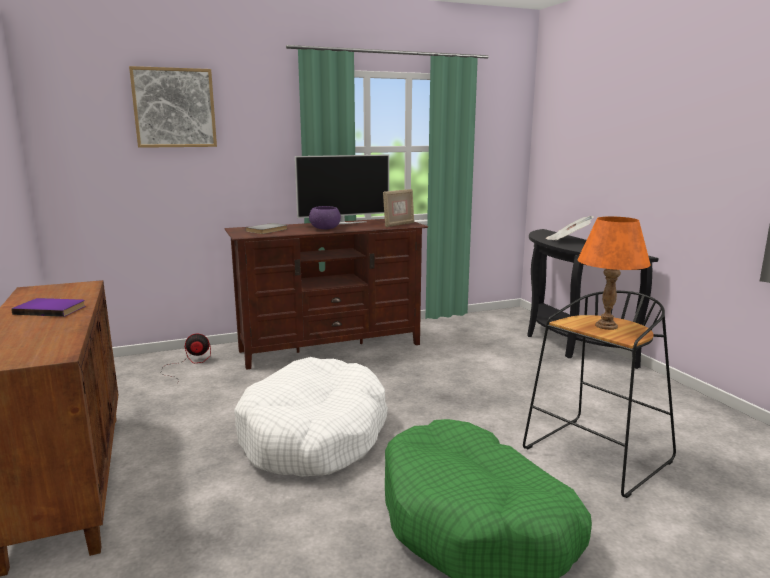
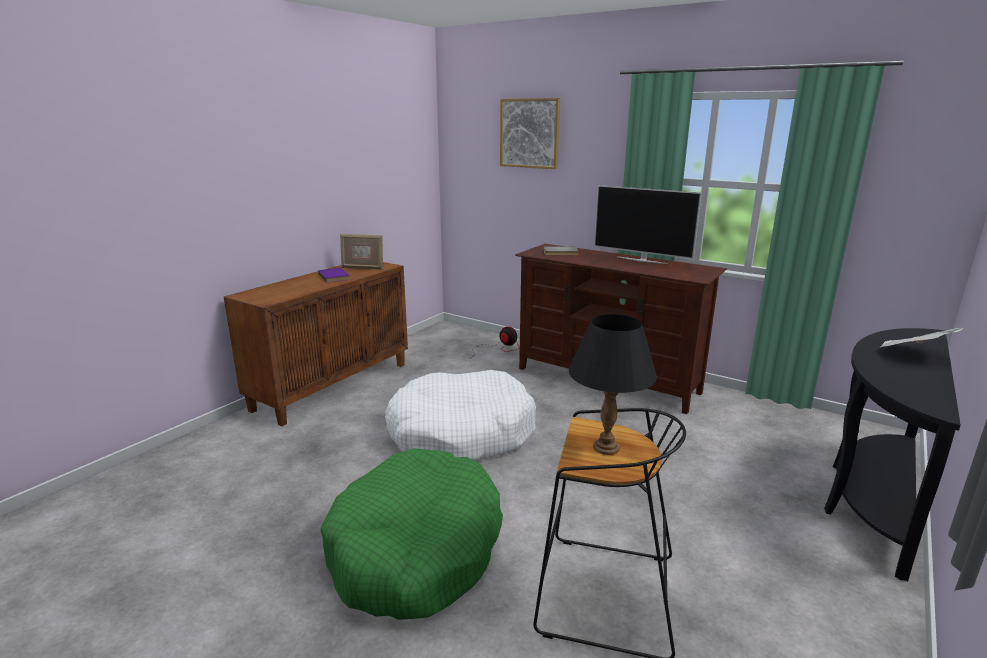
camera: 55 degrees right, 5 degrees up
purple bowl [309,206,341,229] -> none
picture frame [383,189,414,227] -> picture frame moved to [340,234,383,270]
orange table lamp [577,216,651,330] -> black table lamp [569,314,657,455]

